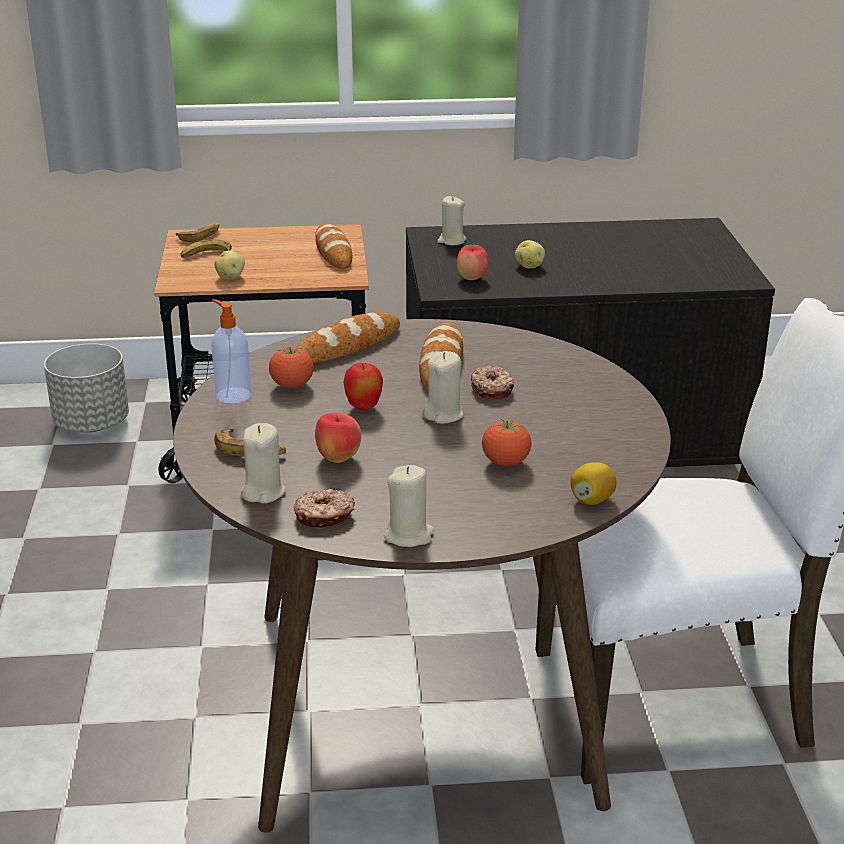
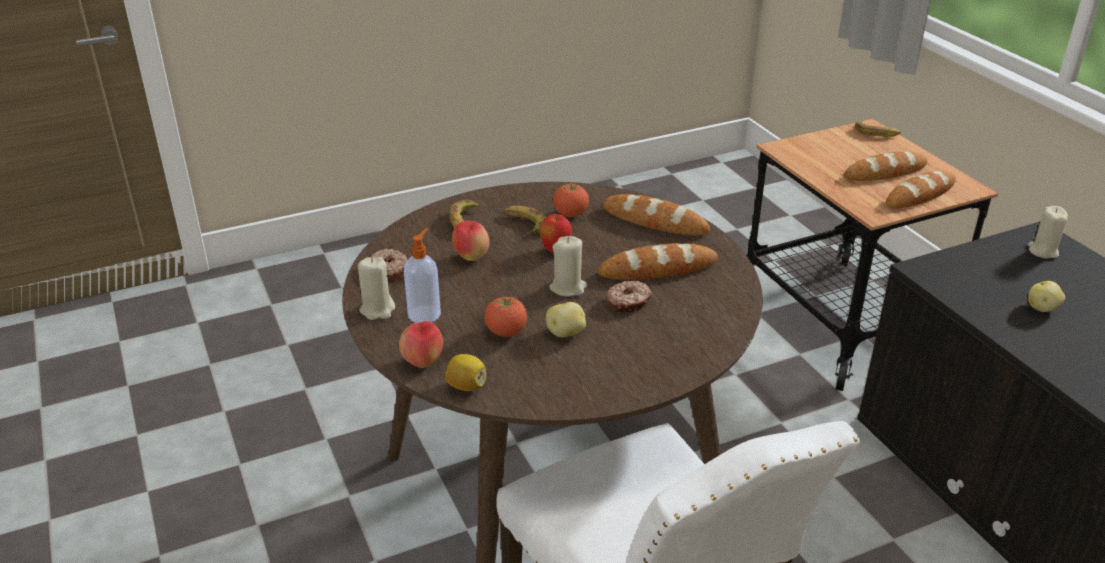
camera: 70 degrees right, 5 degrees up
grey planter [44,343,129,432] -> none
banana [181,239,232,258] -> banana moved to [504,206,546,235]
soap dispenser [211,299,252,403] -> soap dispenser moved to [404,228,441,323]
potato [214,250,245,280] -> potato moved to [546,302,586,337]
beige candle [241,423,286,504] -> none
apple [457,245,489,280] -> apple moved to [399,321,443,368]
none -> bread [844,151,928,181]

